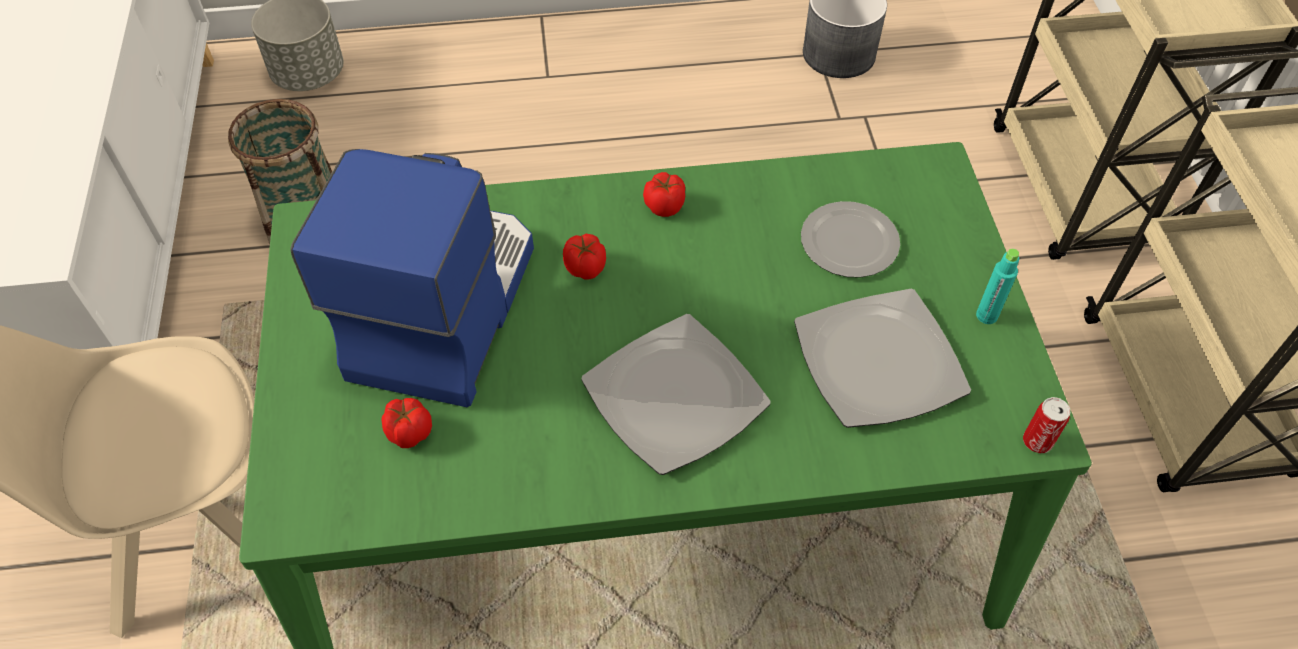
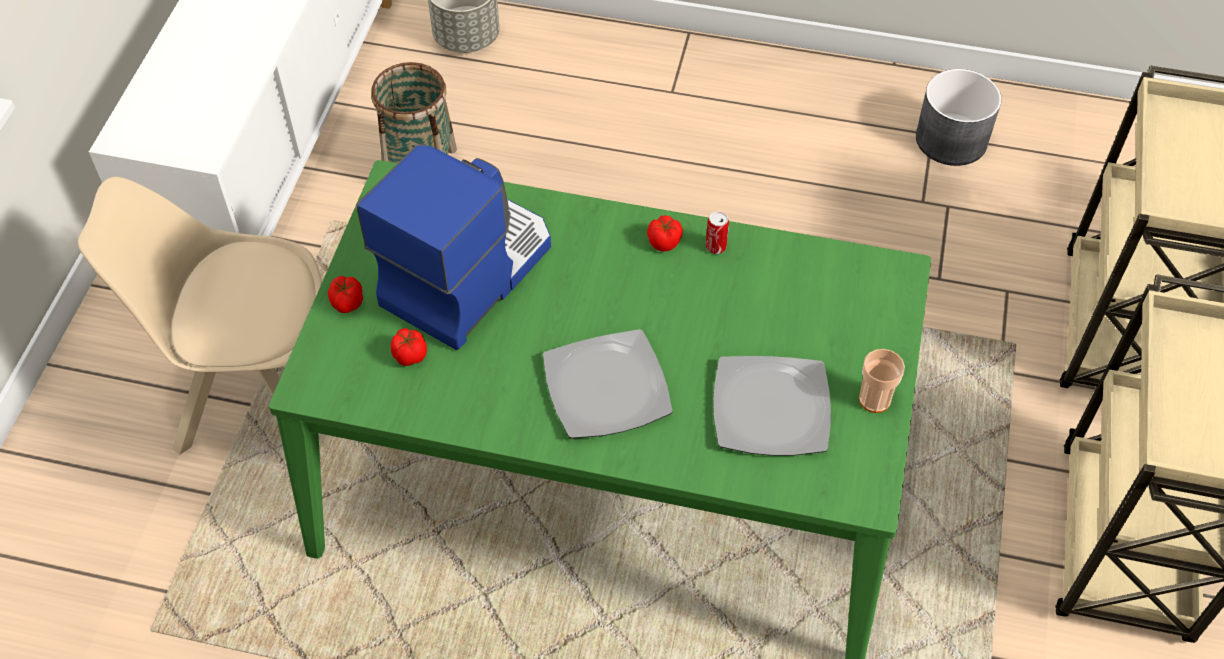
camera: 20 degrees right, 0 degrees up
tomato [563,234,606,279] -> tomato moved to [328,276,363,313]
plate [801,201,900,278] -> none
turquoise bottle [976,249,1019,324] -> cup [859,349,905,413]
can [1023,397,1070,453] -> can moved to [706,211,729,254]

